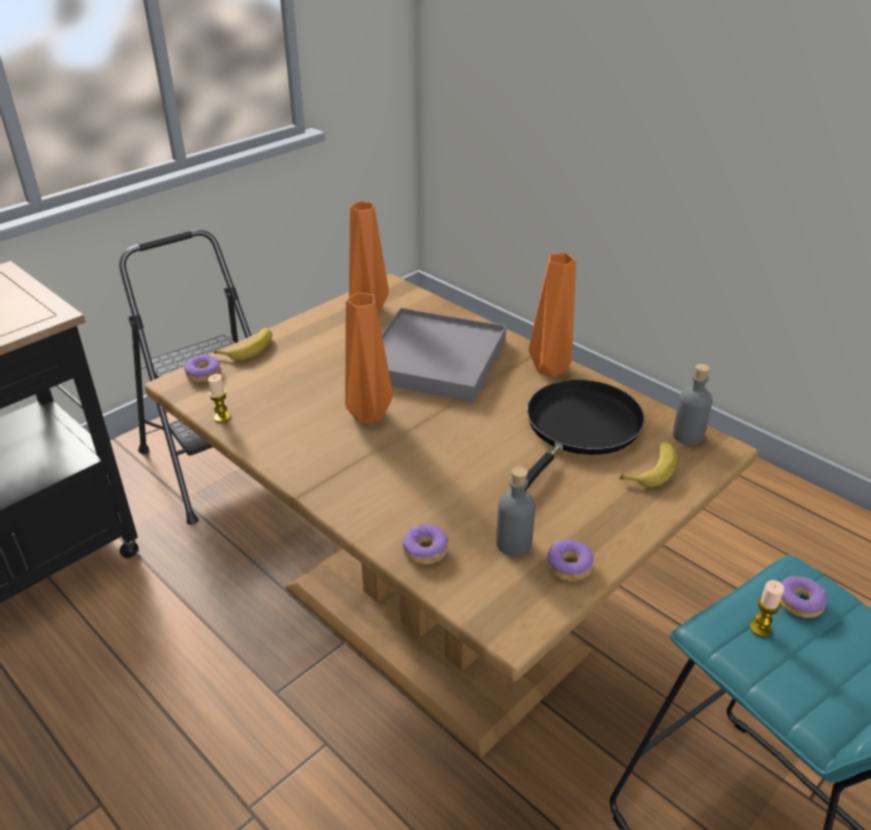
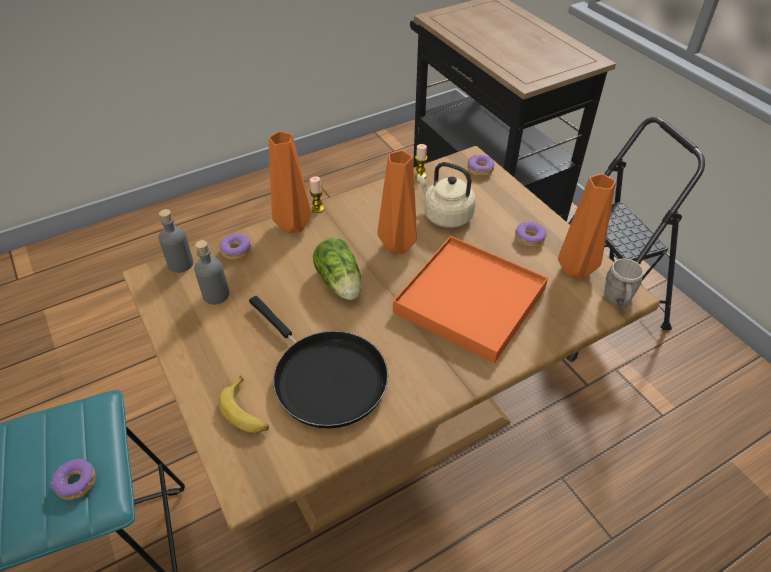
camera: 105 degrees right, 10 degrees up
banana [214,327,272,360] -> none
grey tray [382,308,506,402] -> orange tray [393,236,548,364]
orange vase [529,253,576,377] -> orange vase moved to [268,131,311,234]
donut [547,540,594,582] -> donut moved to [515,221,546,247]
grey bottle [673,364,713,445] -> grey bottle moved to [159,209,193,273]
candle [750,580,784,637] -> candle moved to [309,176,324,213]
none -> lettuce [313,238,361,300]
none -> beige kettle [417,162,475,228]
none -> grey mug [604,258,644,309]

